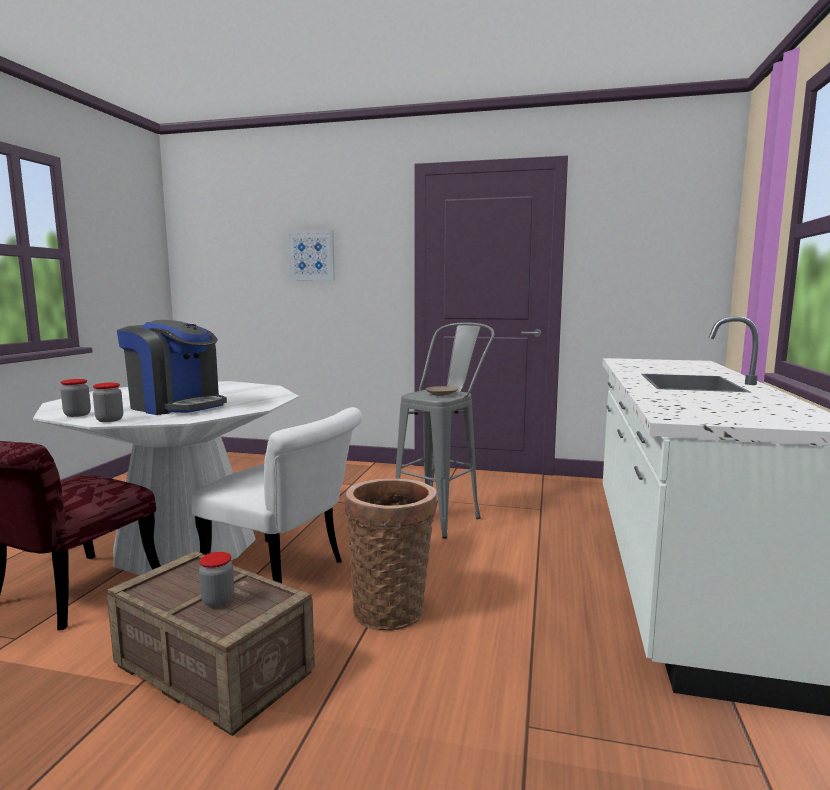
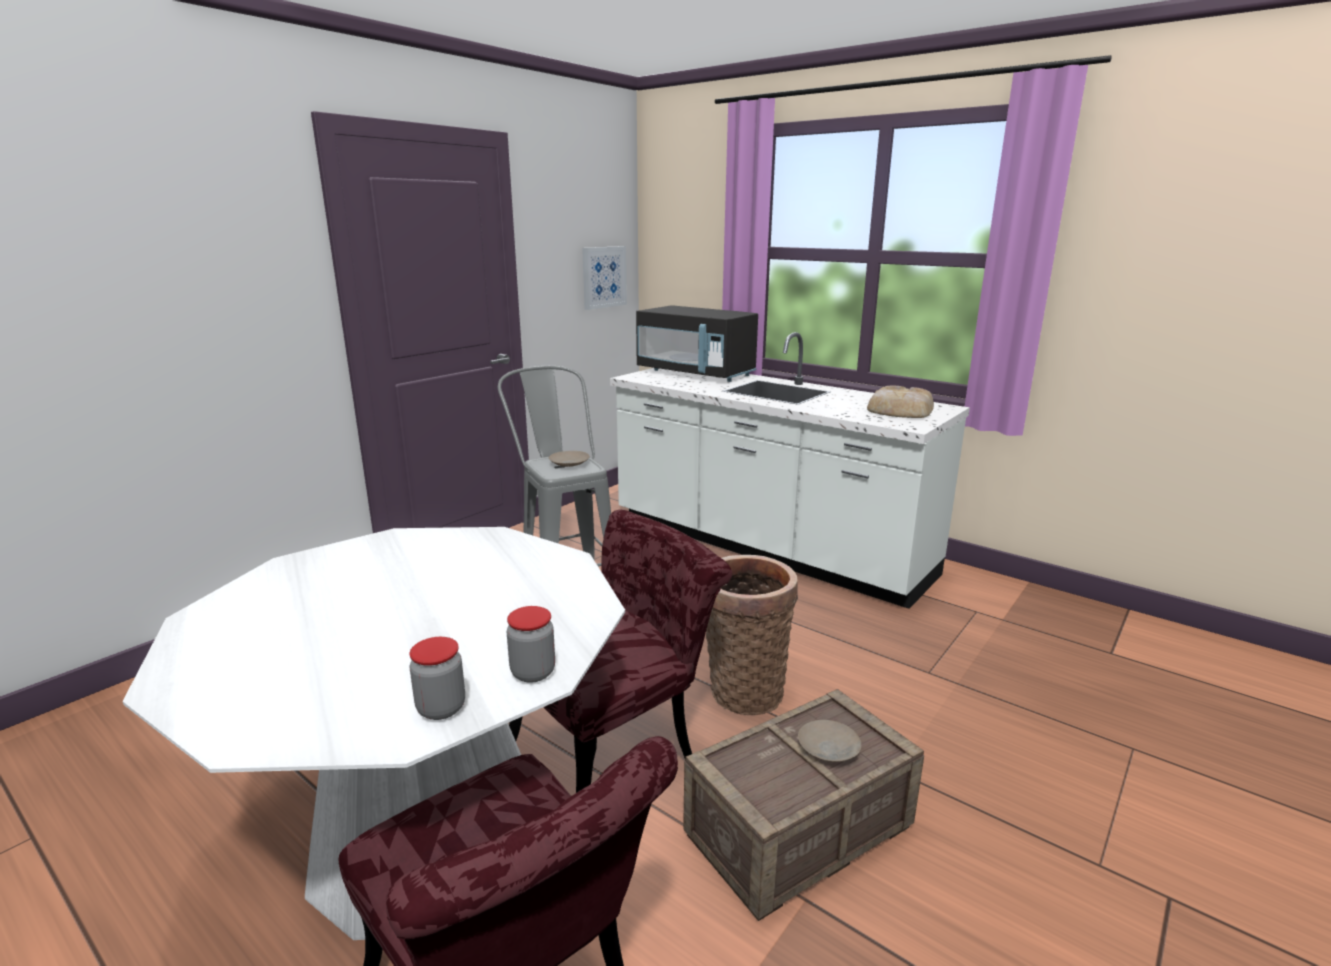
camera: 65 degrees left, 10 degrees up
coffee machine [117,320,227,415] -> none
white chair [191,407,362,583] -> red chair [509,510,732,793]
jar [199,552,234,607] -> beige plate [798,720,861,762]
picture [286,230,335,281] -> picture moved to [582,246,627,310]
none -> black microwave [636,305,758,382]
none -> bread [867,385,934,418]

